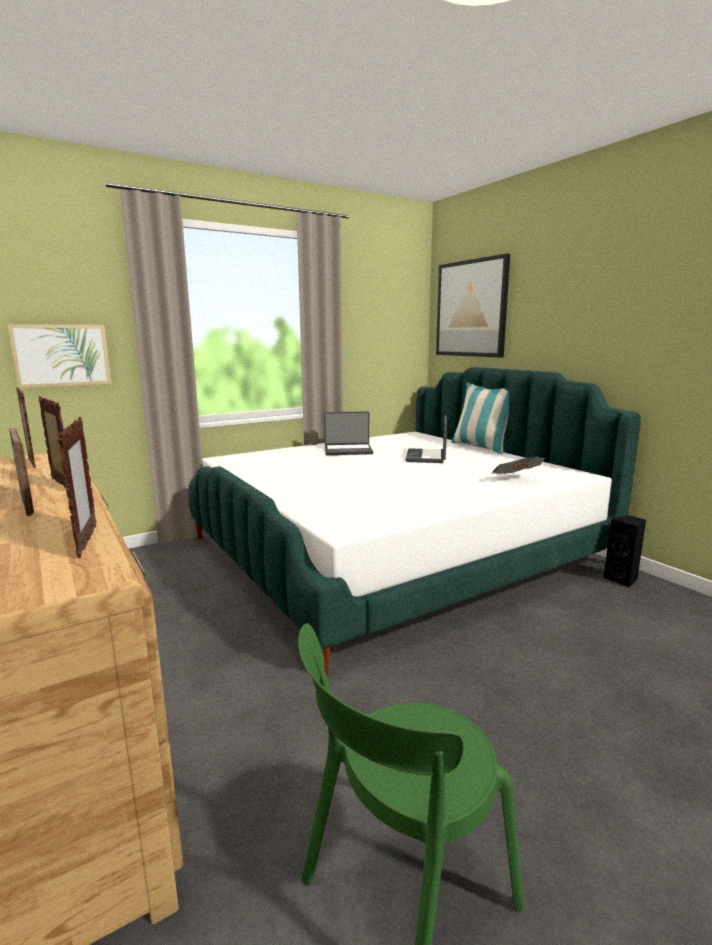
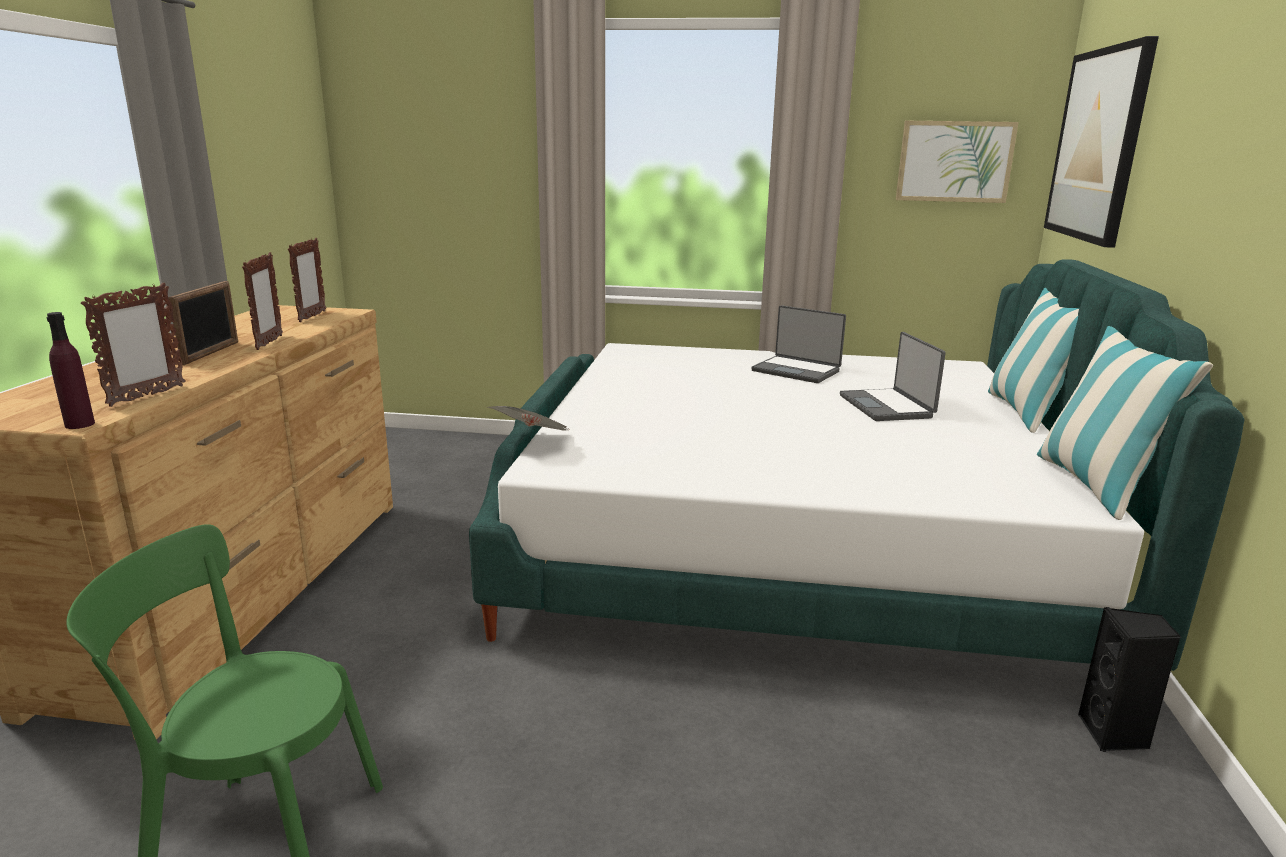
camera: 40 degrees right, 5 degrees up
picture [7,324,112,388] -> picture moved to [896,121,1019,203]
laptop [406,415,447,463] -> laptop turned 60 degrees counterclockwise [840,332,946,421]
newspaper [492,456,545,474] -> newspaper moved to [488,406,568,430]
none -> purple bottle [47,312,95,429]
none -> pillow [1037,326,1213,520]

